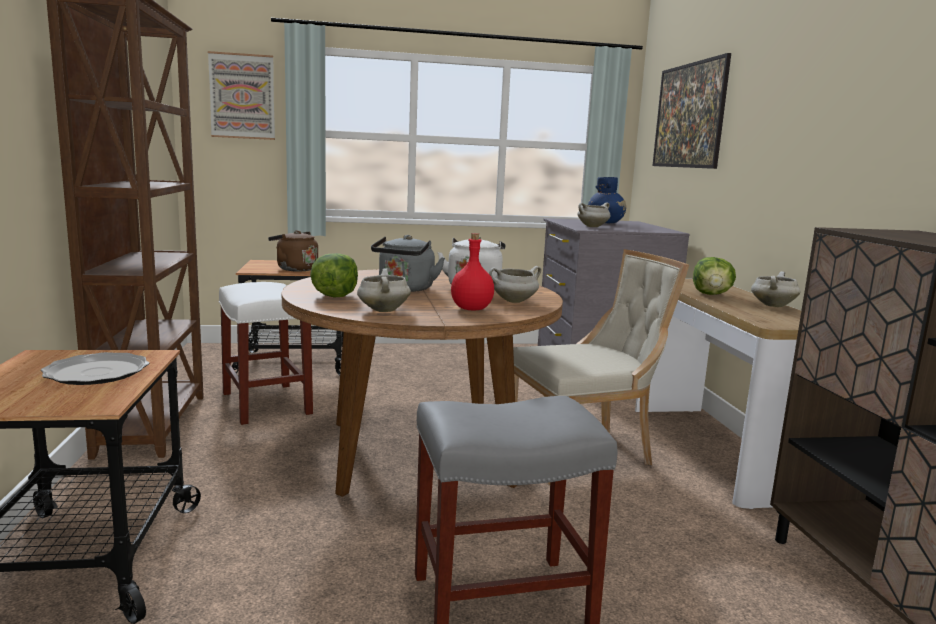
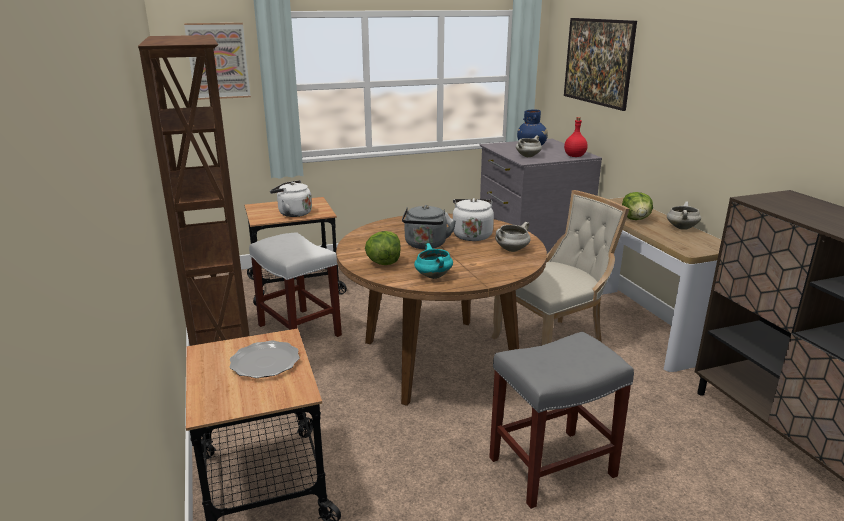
camera: 10 degrees left, 10 degrees up
brown kettle [268,230,318,272] -> white kettle [270,180,312,217]
white cooking pot [357,268,411,312] -> turquoise cooking pot [414,243,453,279]
red bottle [451,233,494,310] -> red bottle moved to [564,117,588,157]

